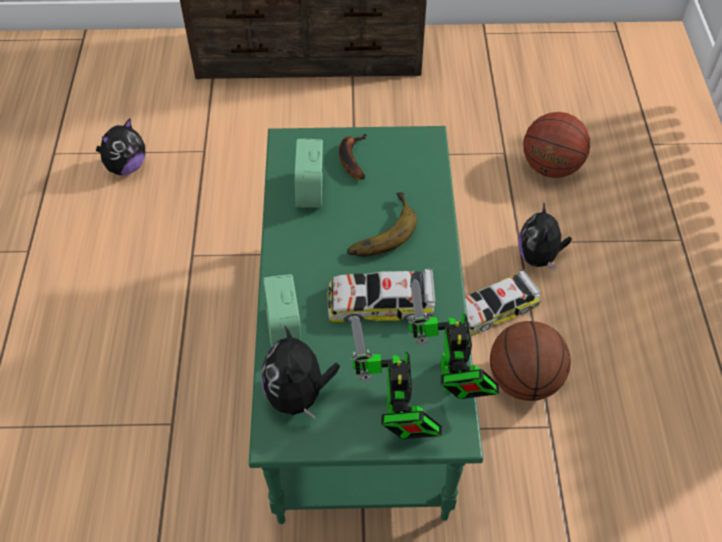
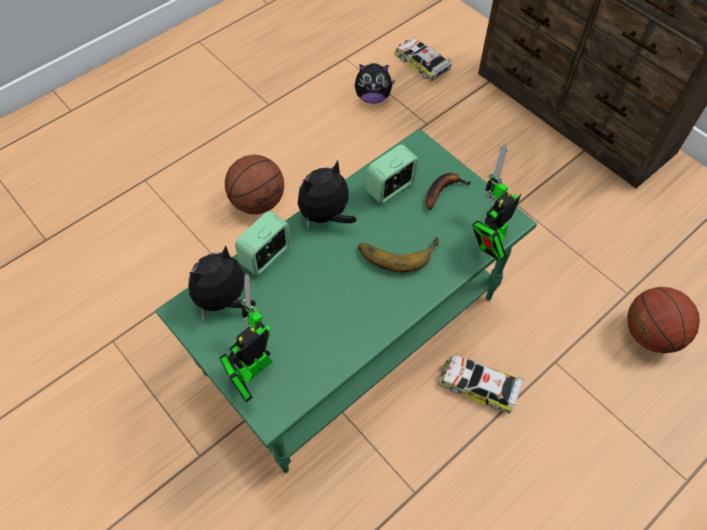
camera: 50 degrees right, 5 degrees up
toy car [327,268,437,323] -> toy car moved to [394,38,451,82]
toy robot [408,279,499,399] -> toy robot moved to [472,144,521,262]
basketball [490,321,571,401] -> basketball moved to [225,155,284,214]
plush toy [518,202,572,271] -> plush toy moved to [298,160,357,228]

